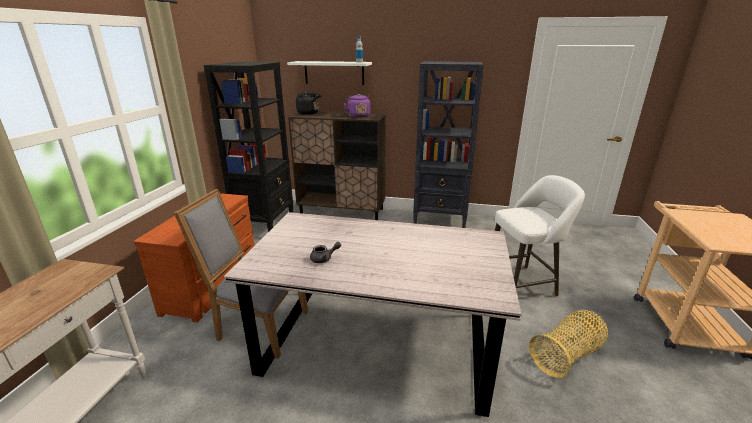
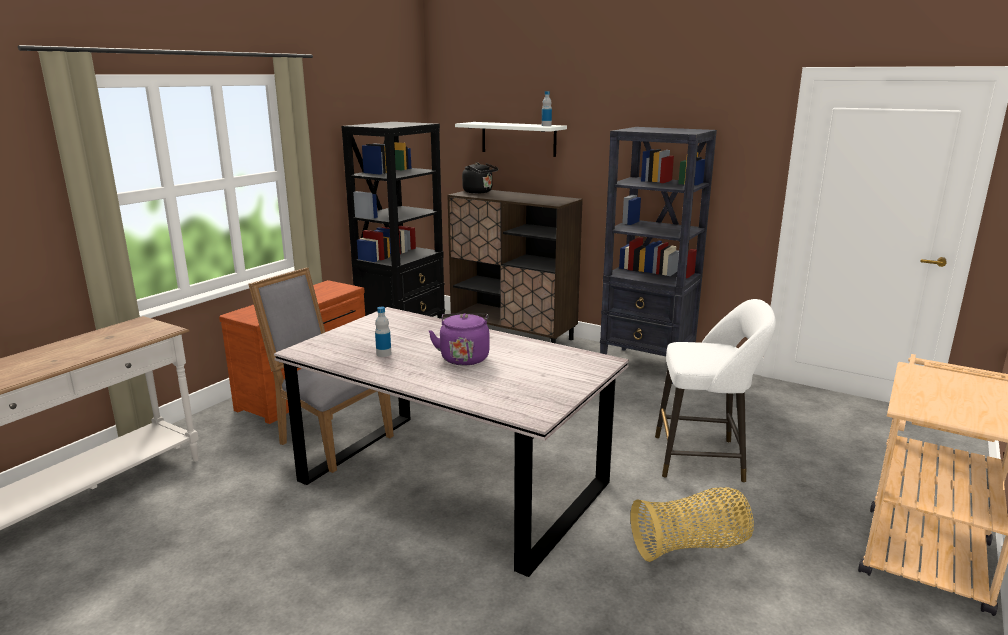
camera: 20 degrees right, 5 degrees down
grey teapot [310,242,341,263] -> bottle [375,307,391,357]
purple kettle [343,94,370,118] -> purple kettle moved to [429,313,490,366]

